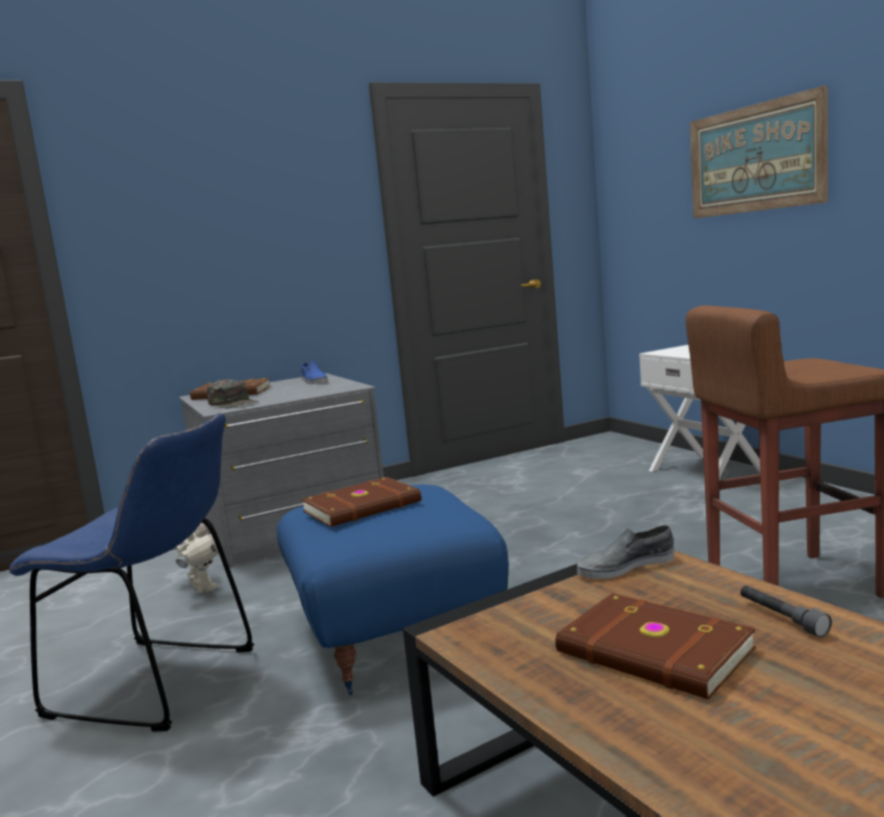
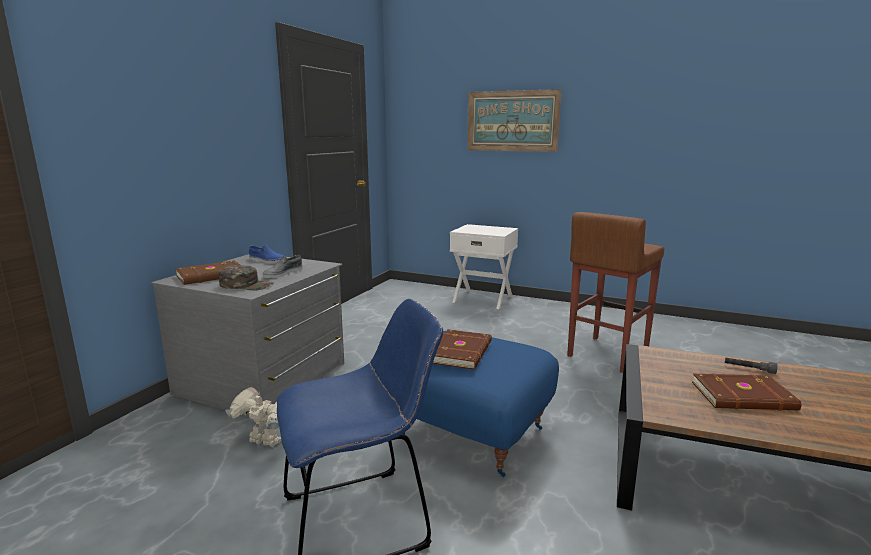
camera: 40 degrees left, 5 degrees up
grey shoe [577,525,675,579] -> grey shoe moved to [263,255,303,278]

